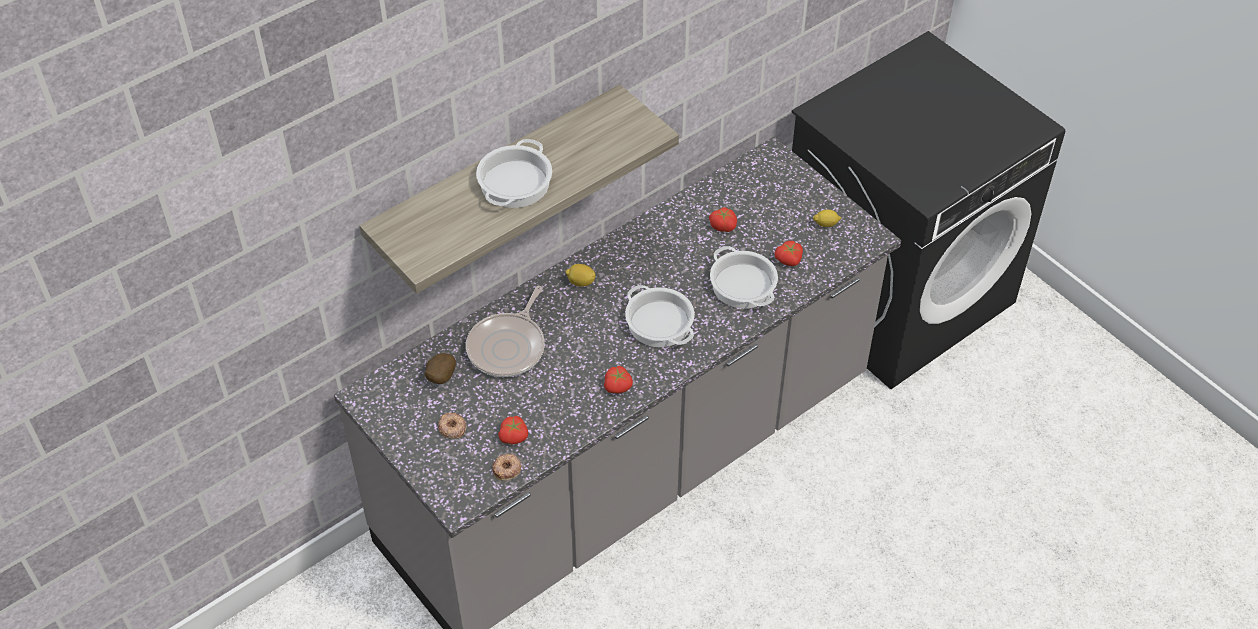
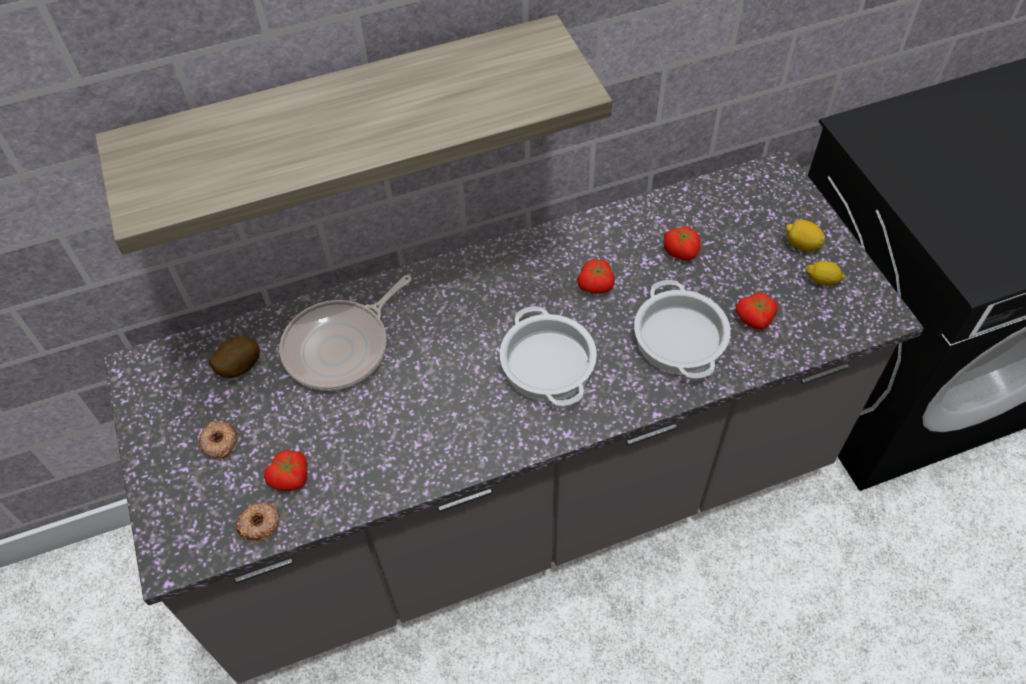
camera: 20 degrees right, 5 degrees up
cooking pot [476,139,552,208] -> none
lemon [566,264,596,287] -> lemon moved to [786,220,825,251]
tomato [604,366,633,394] -> tomato moved to [577,259,615,294]

